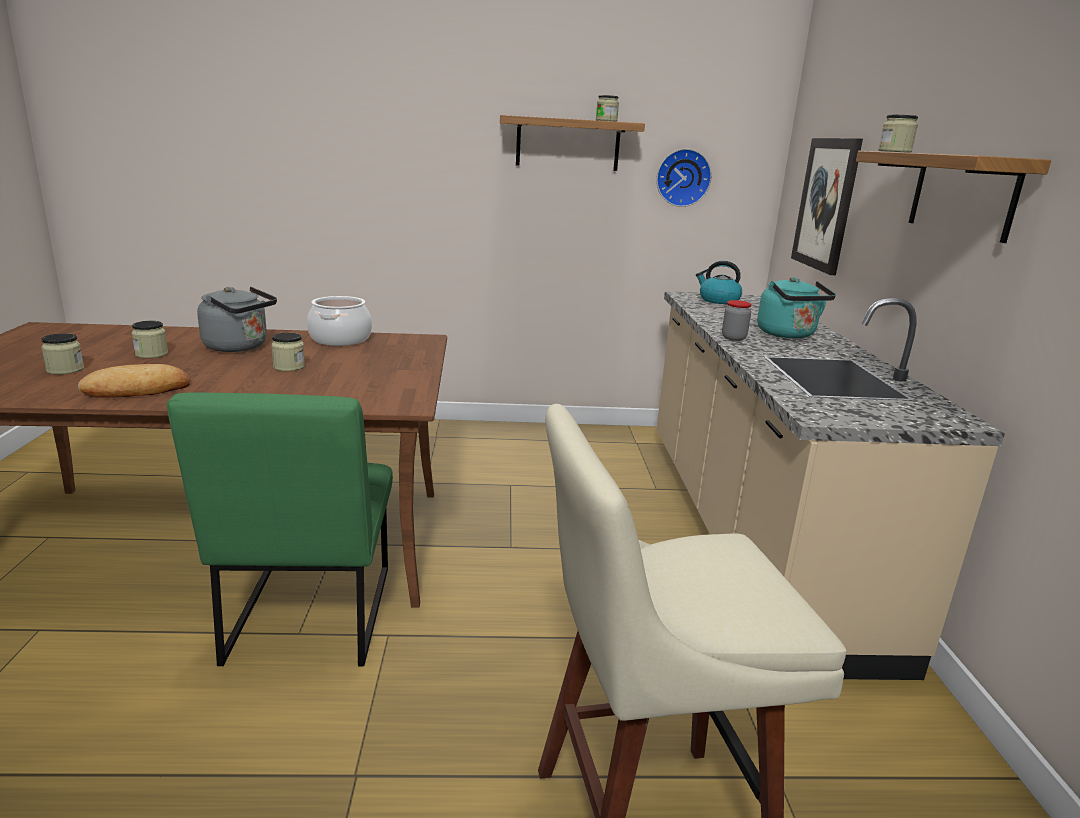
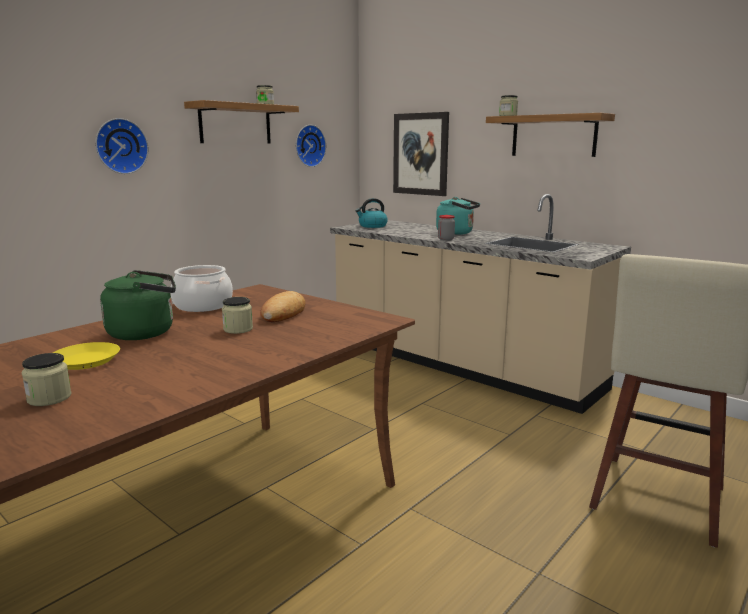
camera: 45 degrees left, 5 degrees down
bread [78,364,190,398] -> bread moved to [260,291,305,322]
jar [132,321,168,358] -> yellow plate [53,342,120,370]
green chair [167,392,393,666] -> none
grey kettle [197,287,277,352] -> green kettle [100,270,176,340]
none -> wall clock [95,118,149,174]

